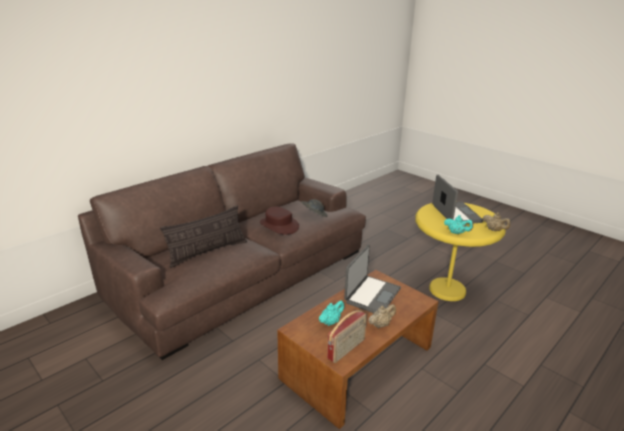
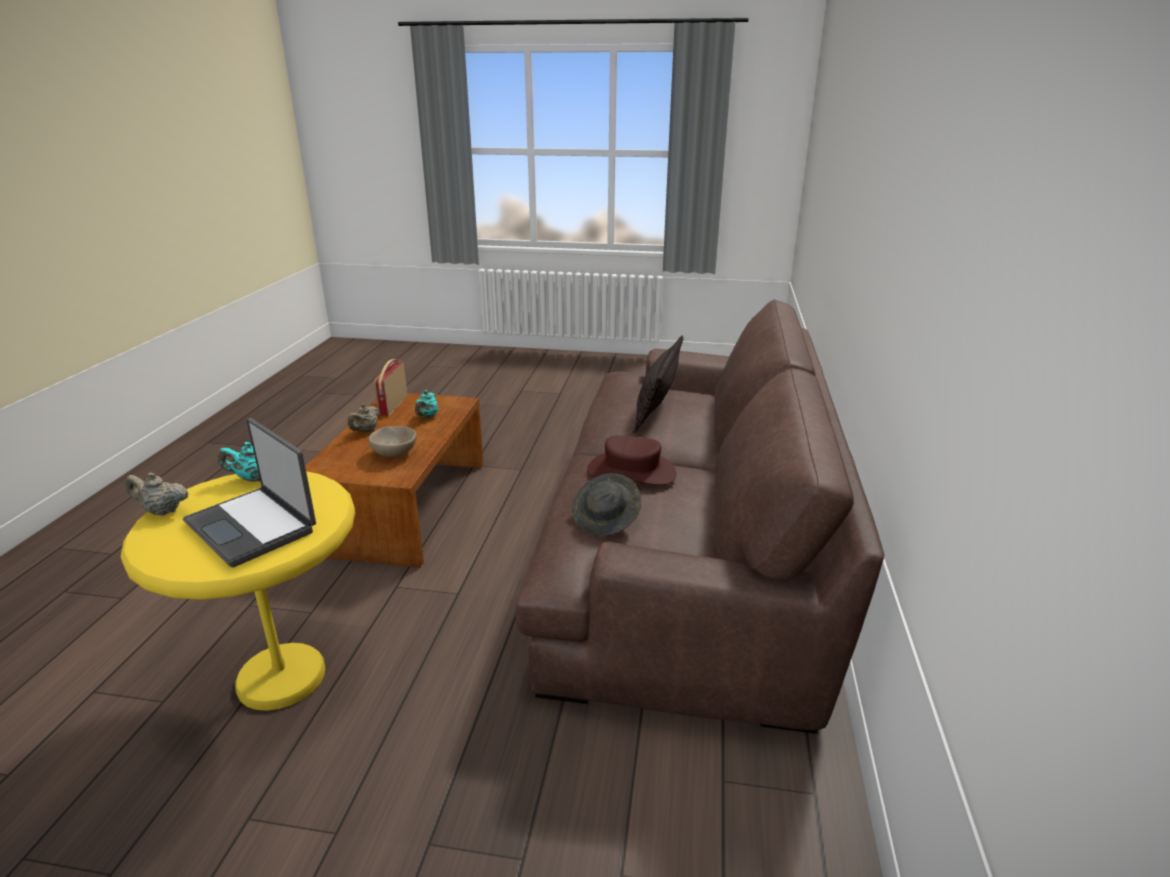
camera: 145 degrees right, 0 degrees up
laptop [344,245,401,313] -> beige bowl [368,426,417,457]

